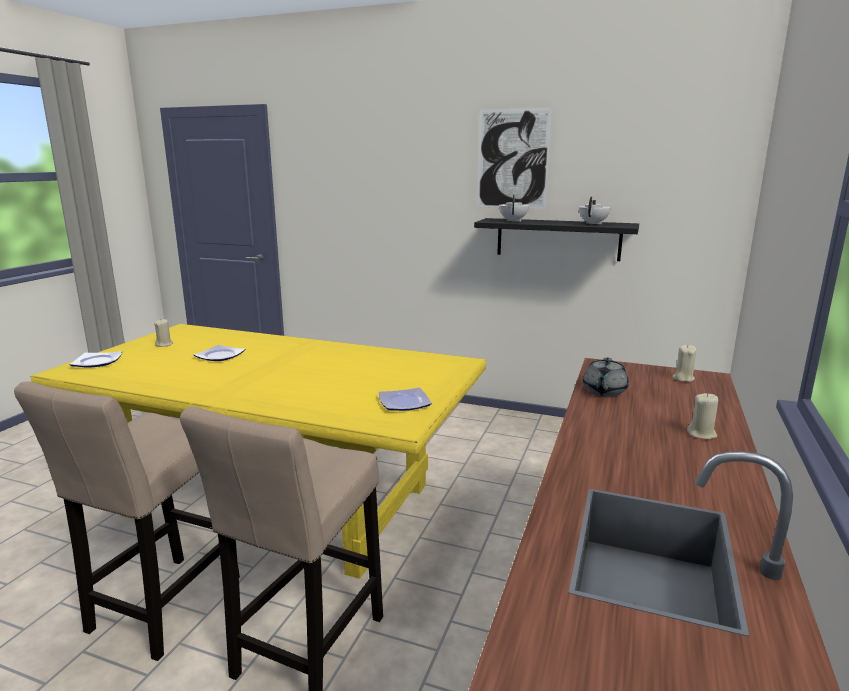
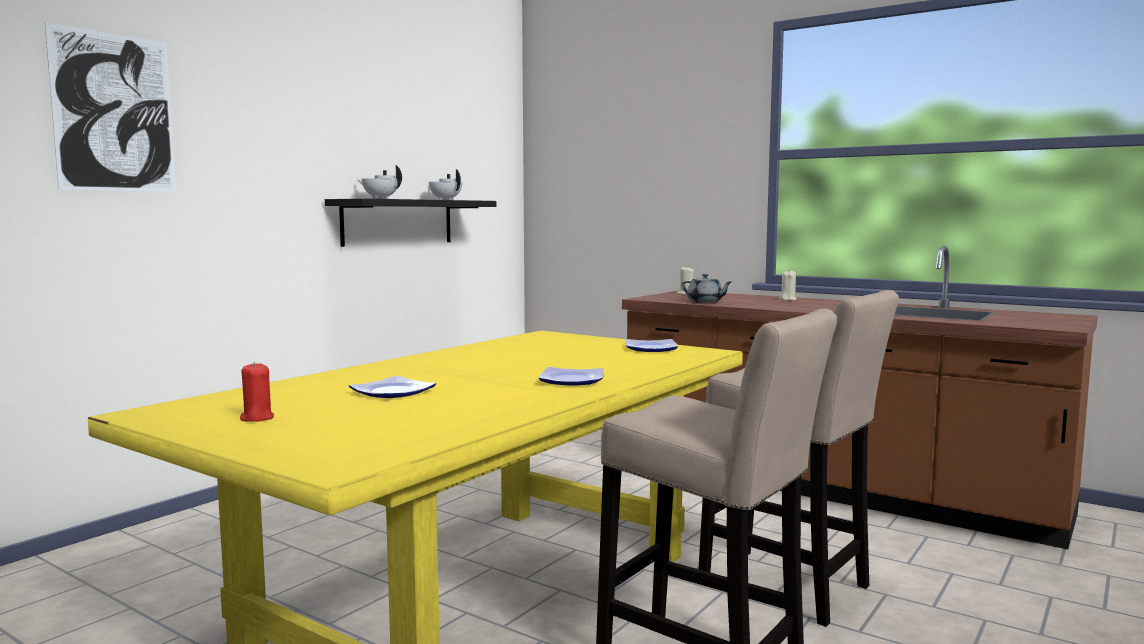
camera: 75 degrees left, 10 degrees down
plate [70,351,122,367] -> plate moved to [539,367,604,385]
beige candle [154,319,173,347] -> red candle [240,362,274,422]
picture [477,108,552,209] -> picture moved to [45,22,176,192]

